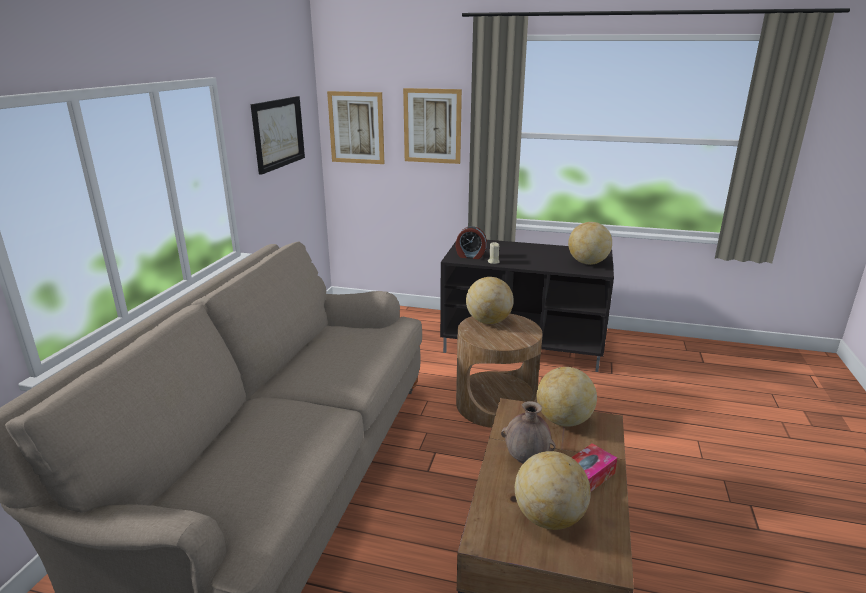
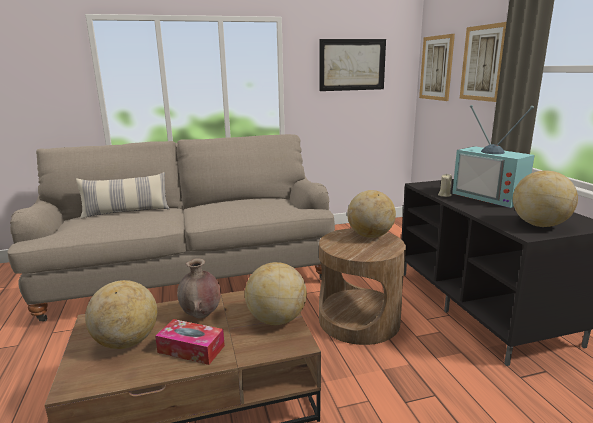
camera: 60 degrees right, 5 degrees down
alarm clock [456,226,487,259] -> none
none -> pillow [76,172,169,219]
none -> television [452,105,535,208]

